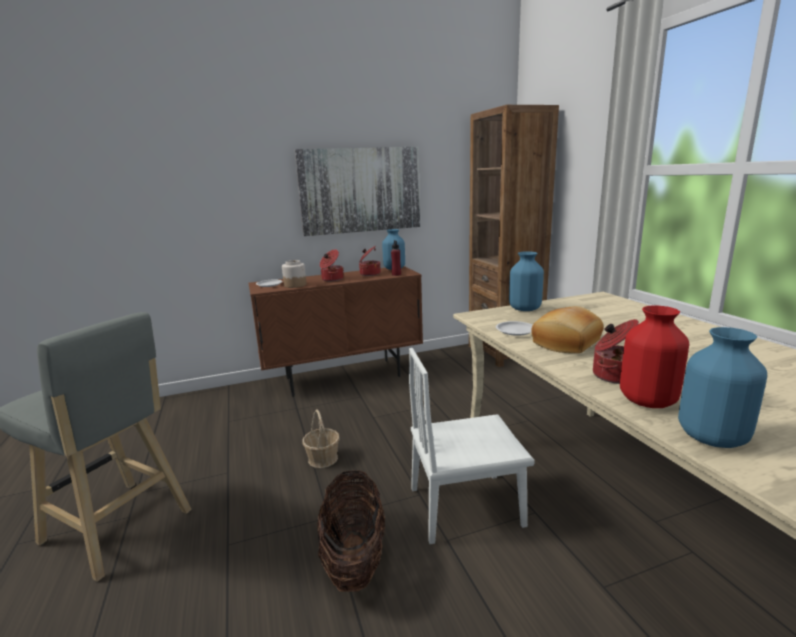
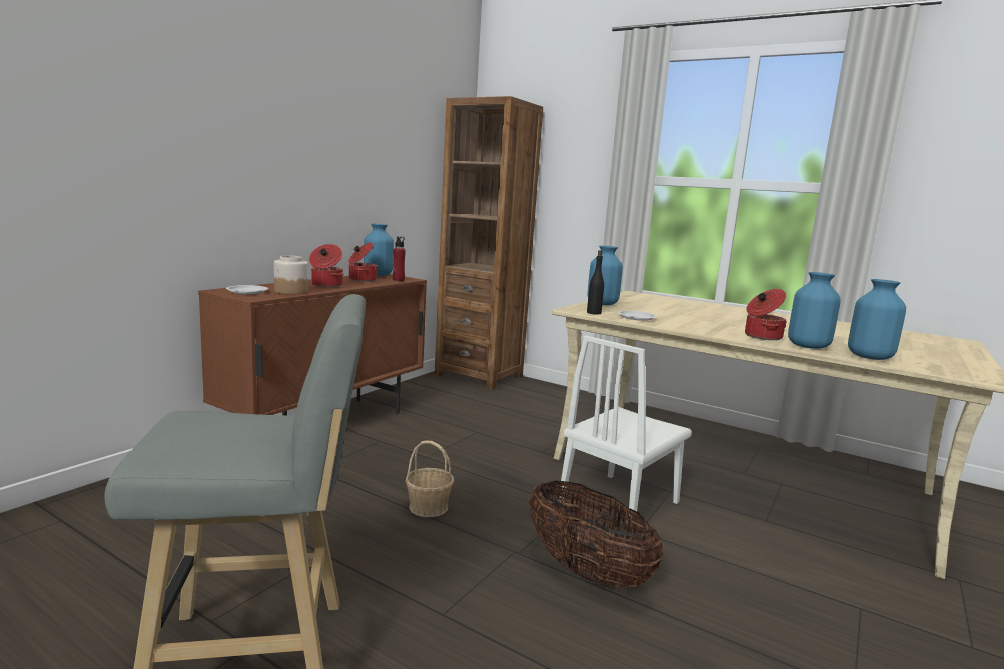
camera: 40 degrees left, 5 degrees down
picture [294,147,420,236] -> none
bread [531,306,604,353] -> none
red vase [620,306,689,408] -> blue vase [788,272,841,349]
none -> black bottle [587,250,604,315]

